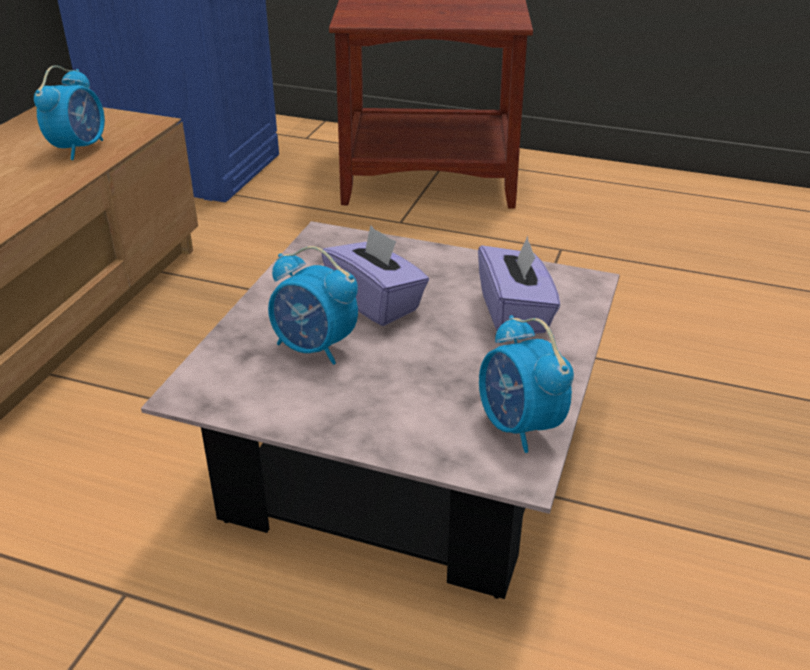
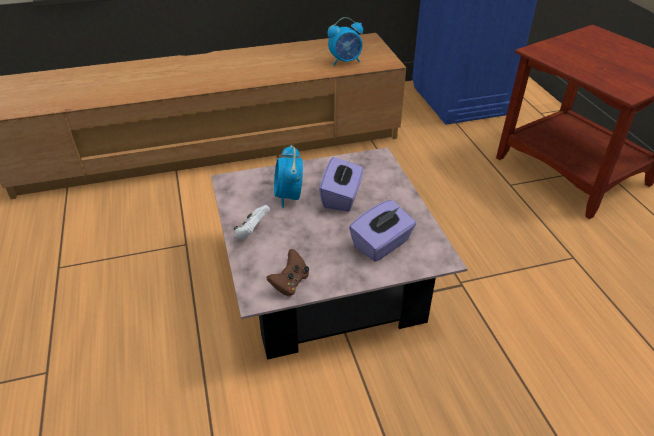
camera: 55 degrees right, 5 degrees up
alarm clock [479,315,574,453] -> brown game controller [267,249,309,296]
none -> white game controller [233,205,270,239]

